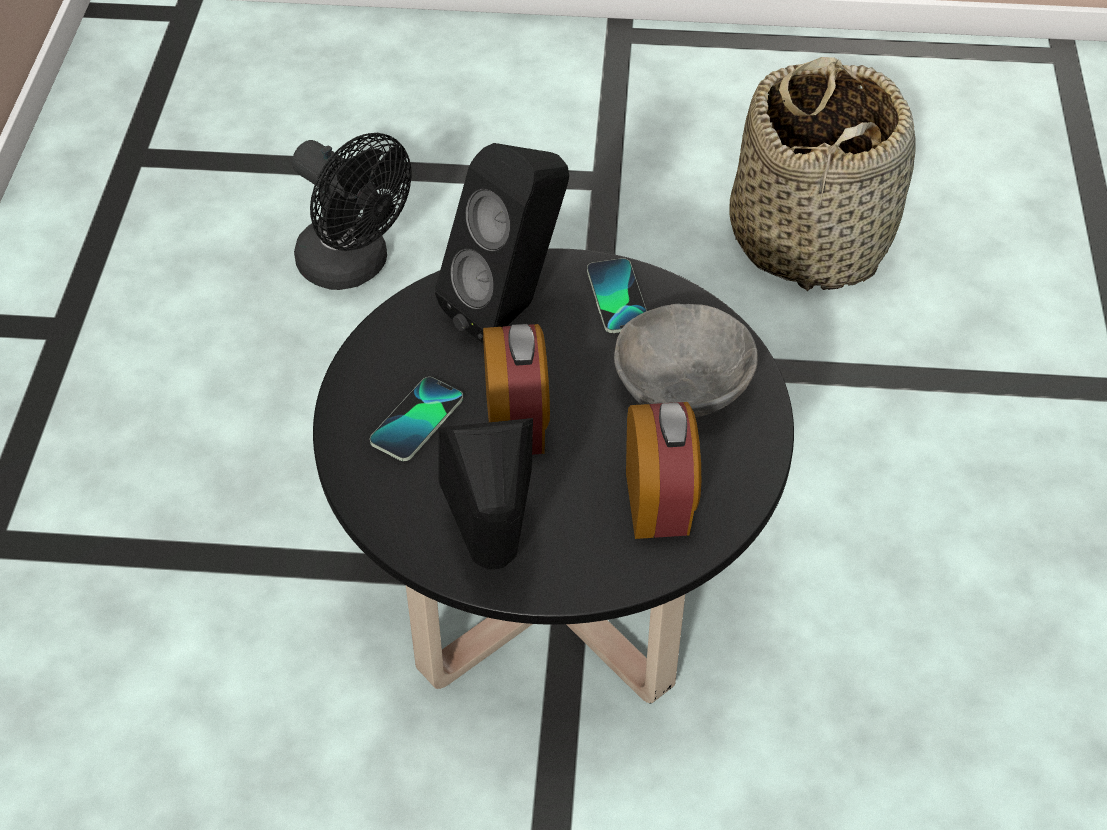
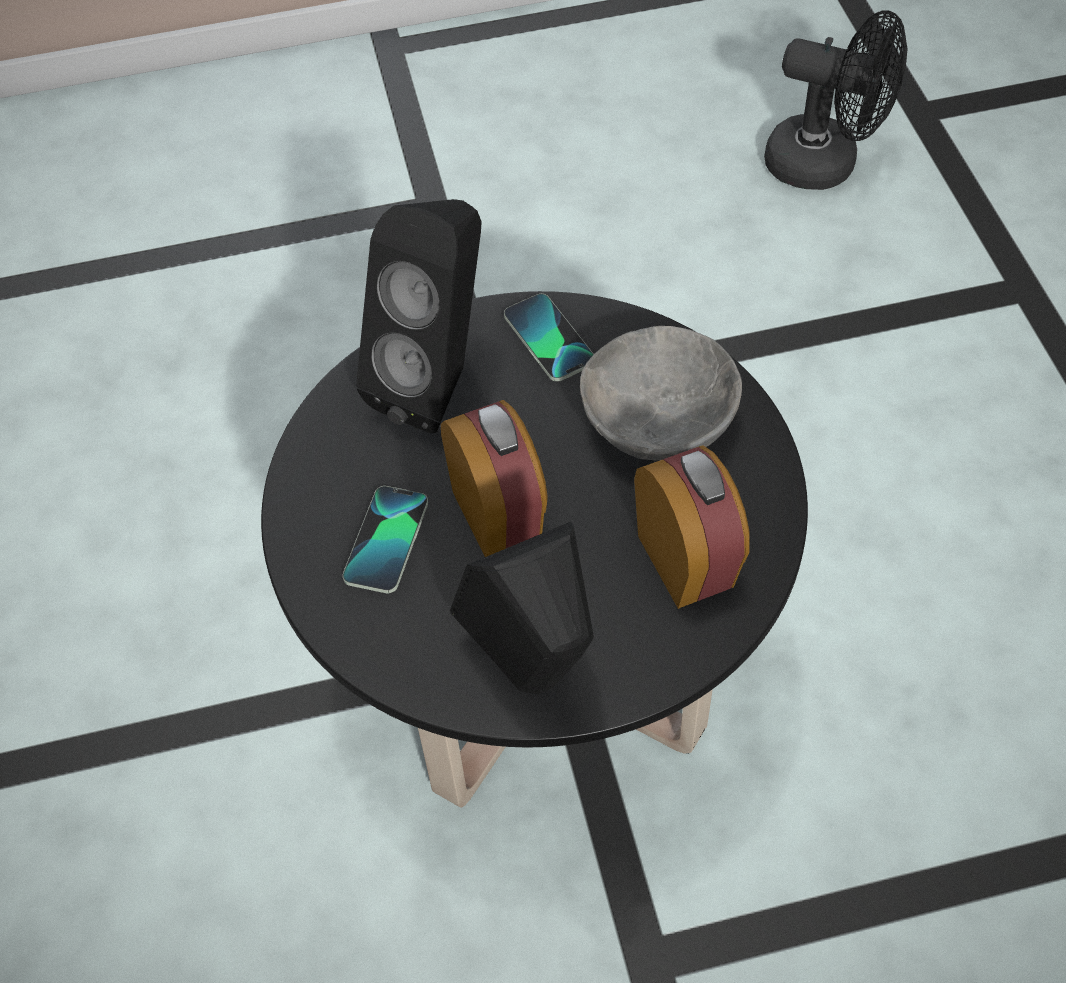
camera: 15 degrees left, 5 degrees up
black fan [292,133,412,290] -> black fan moved to [764,10,907,190]
basket [729,57,916,291] -> none

